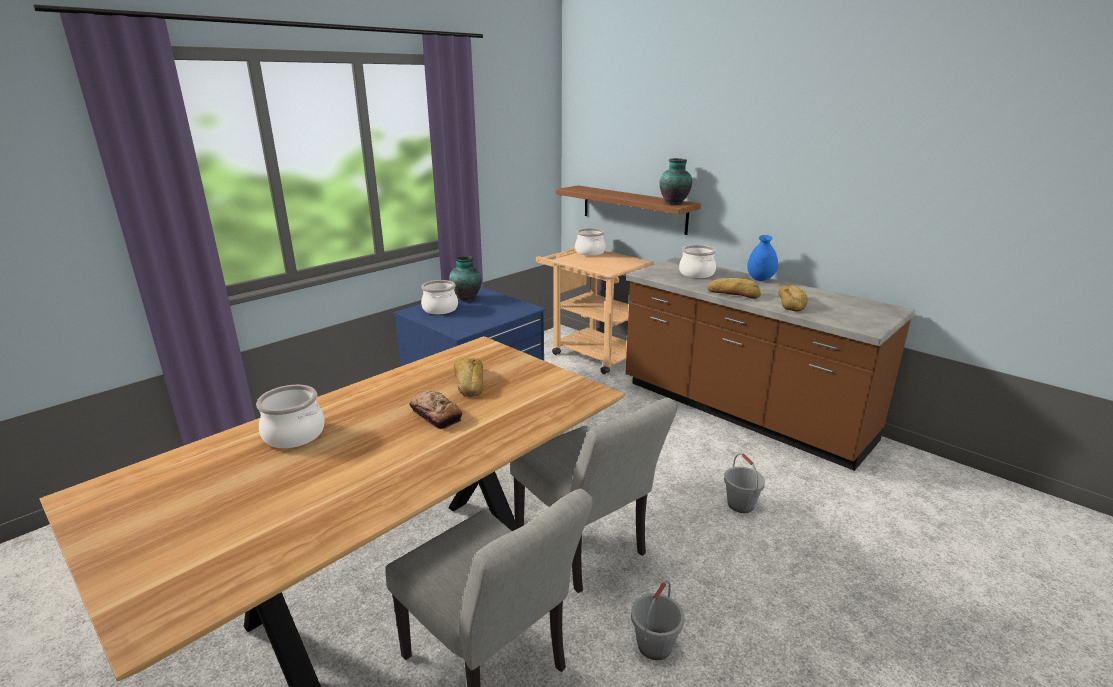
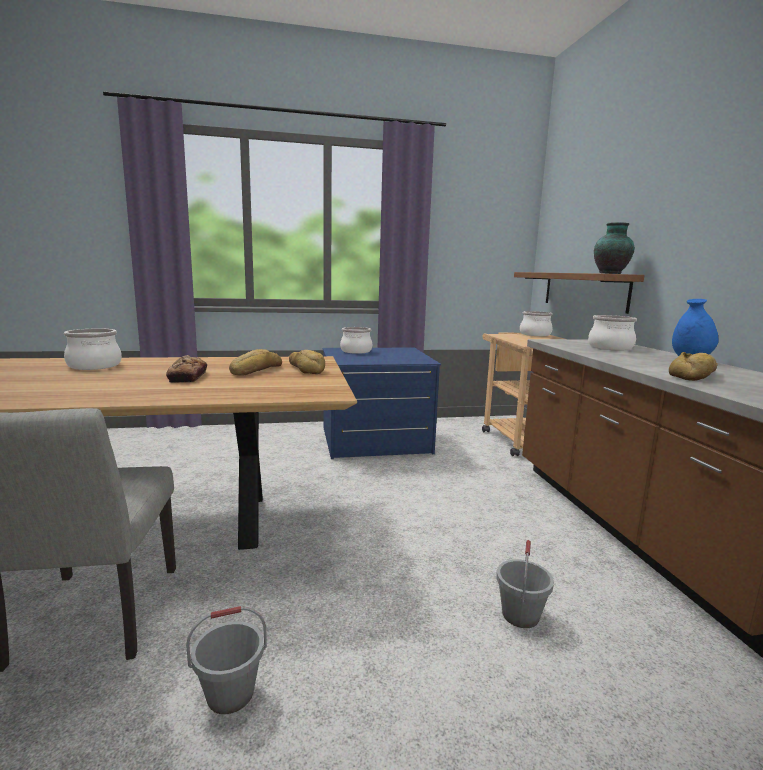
camera: 35 degrees right, 10 degrees down
vase [449,256,482,302] -> none
grey chair [510,398,678,593] -> none
bread [707,278,761,299] -> bread moved to [289,350,325,374]

